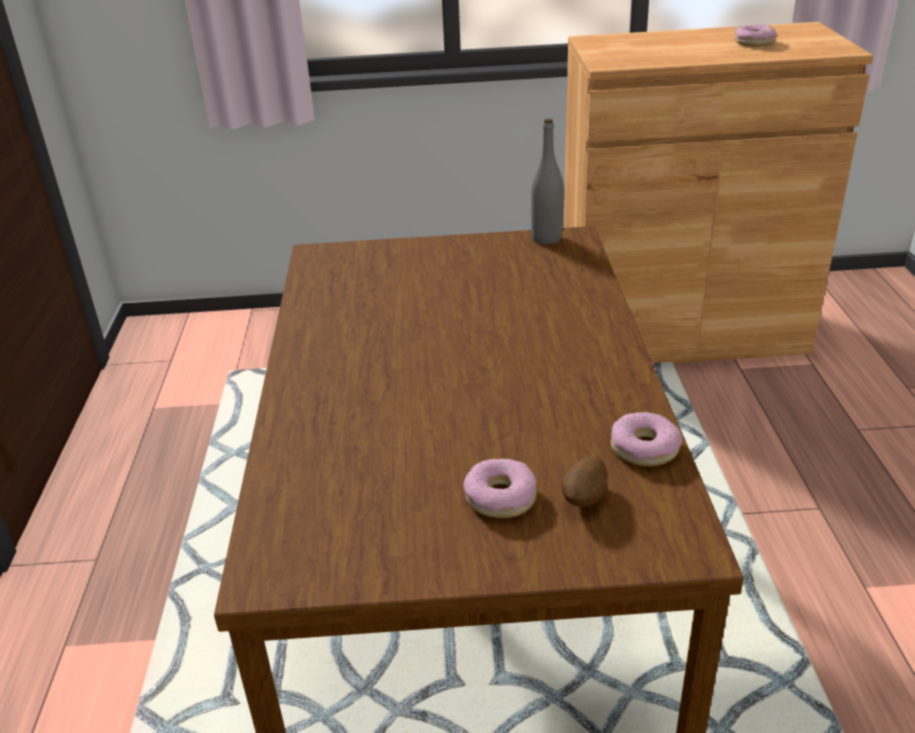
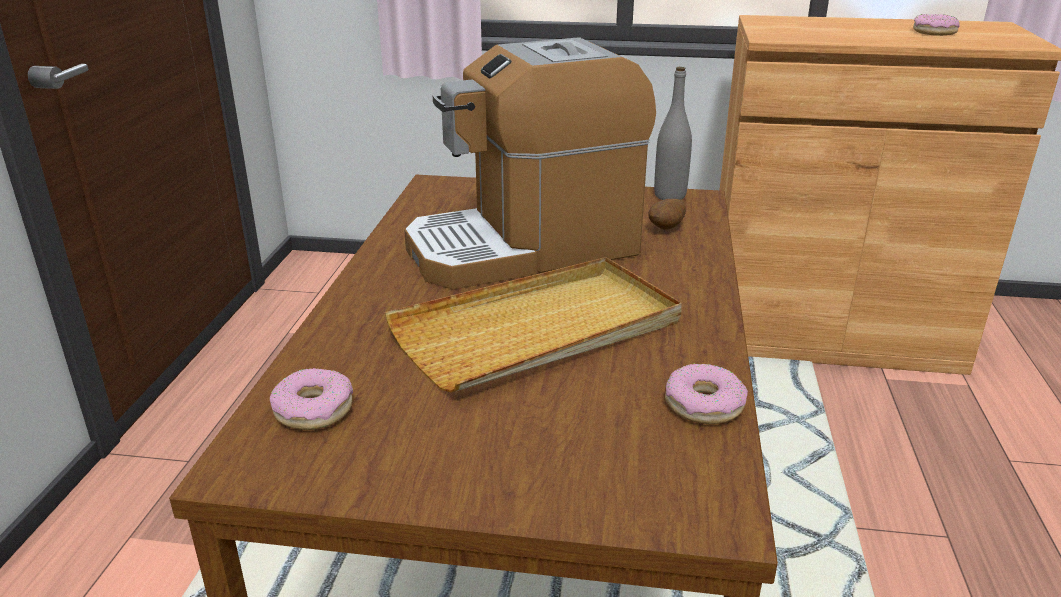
camera: 10 degrees right, 5 degrees down
donut [463,459,537,518] -> donut moved to [270,368,353,430]
potato [561,455,607,507] -> potato moved to [648,199,686,230]
none -> beige tray [385,257,682,393]
none -> coffee machine [404,37,656,290]

